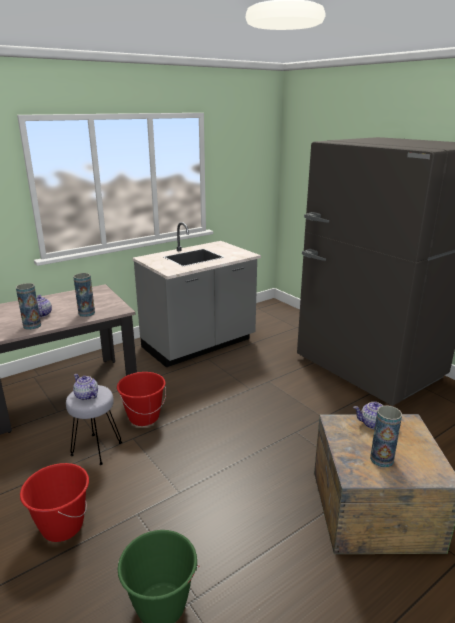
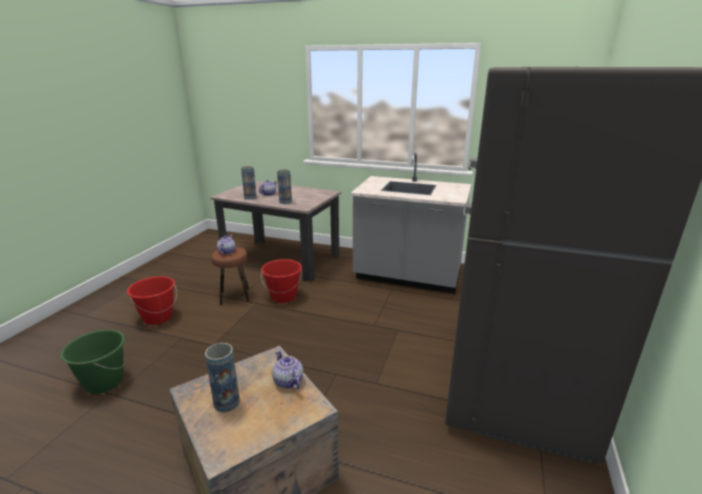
camera: 55 degrees right, 0 degrees up
grey stool [66,385,122,465] -> brown stool [211,247,249,305]

